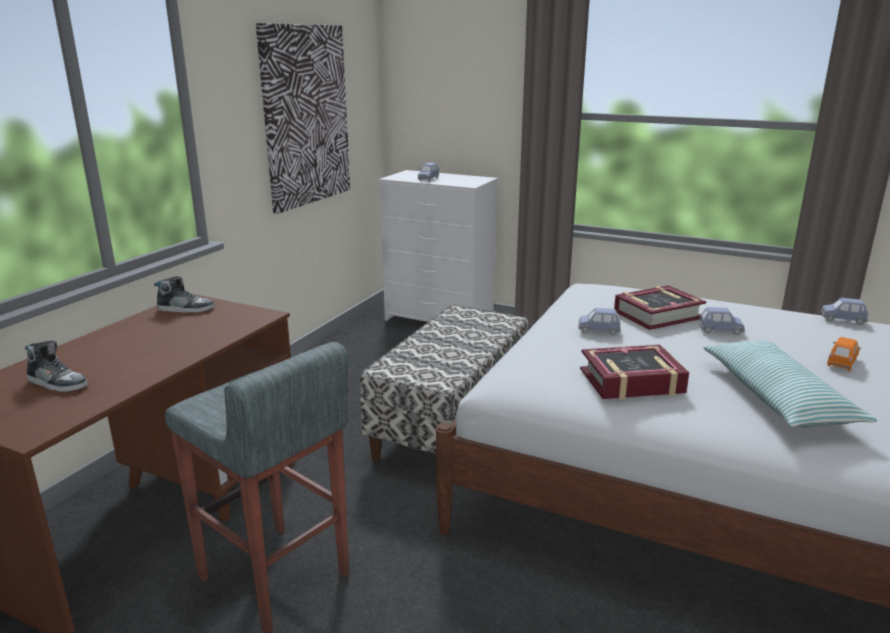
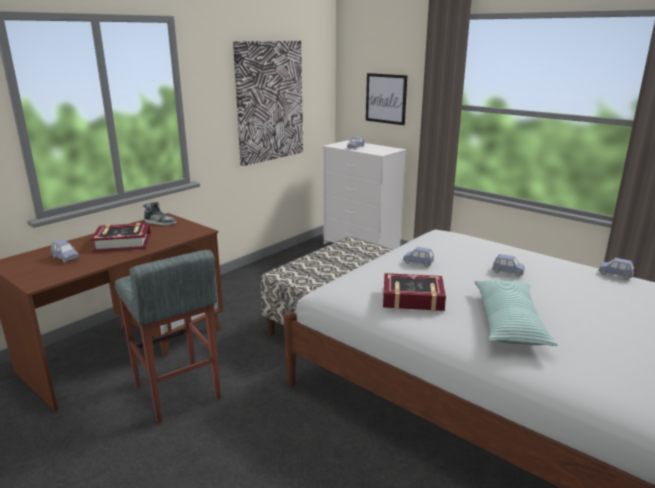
camera: 15 degrees right, 0 degrees up
shoe [25,340,88,392] -> blue toy car [51,240,79,263]
book [614,285,706,330] -> book moved to [90,223,151,252]
orange toy car [827,337,861,371] -> none
none -> picture [366,73,407,125]

